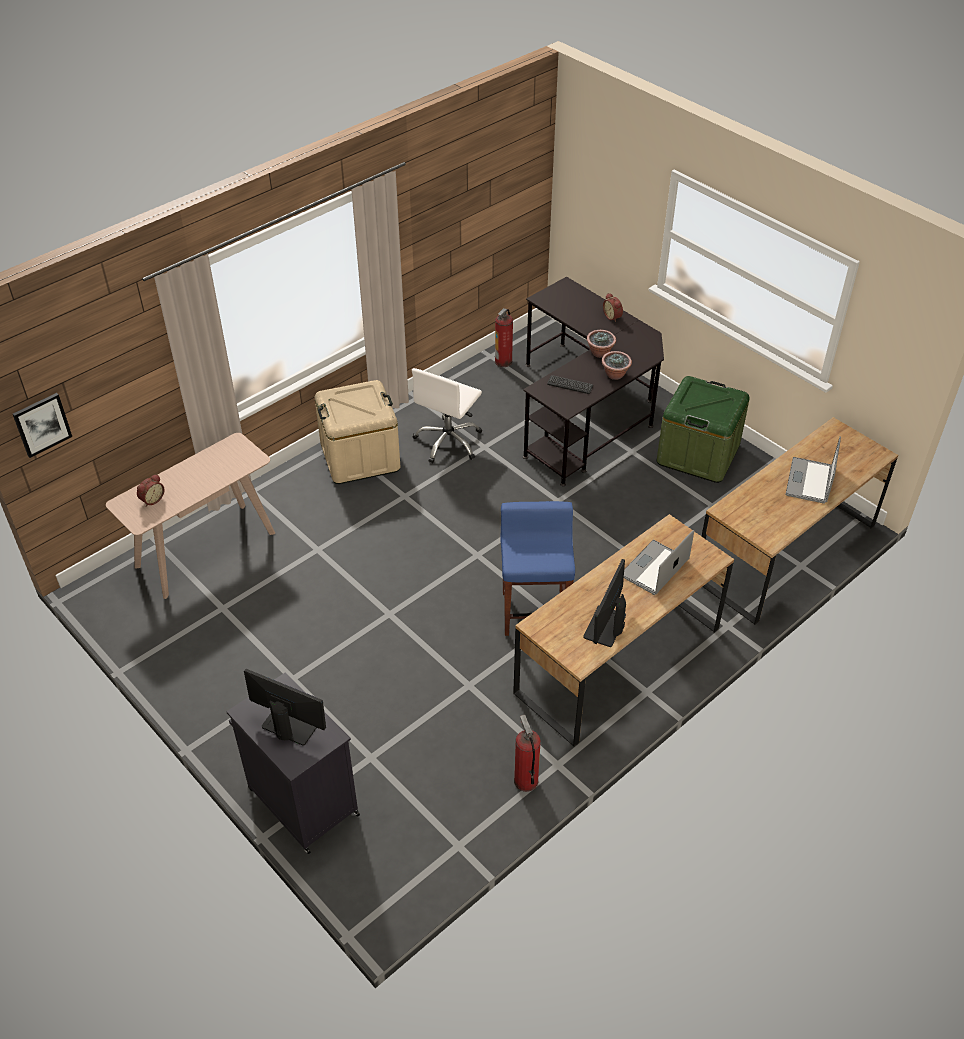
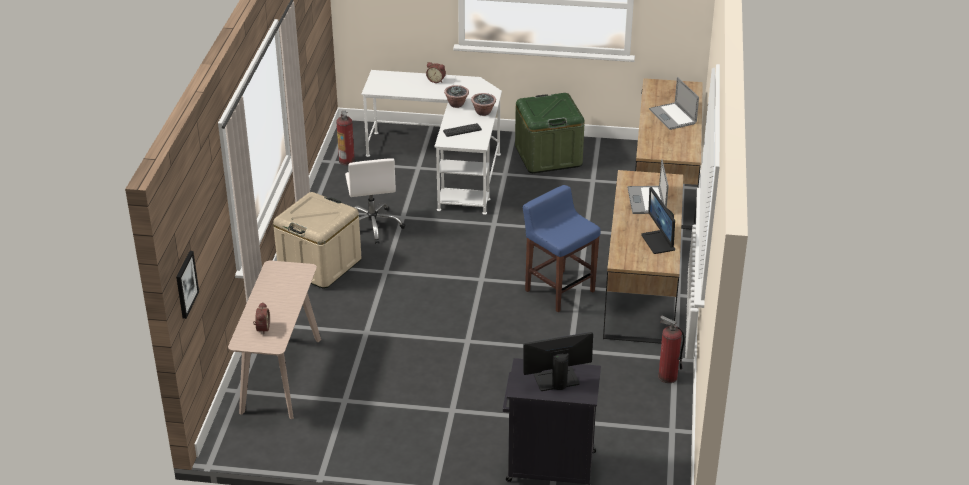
camera: 40 degrees left, 10 degrees down
black desk [523,276,664,486] -> white desk [361,70,502,215]

